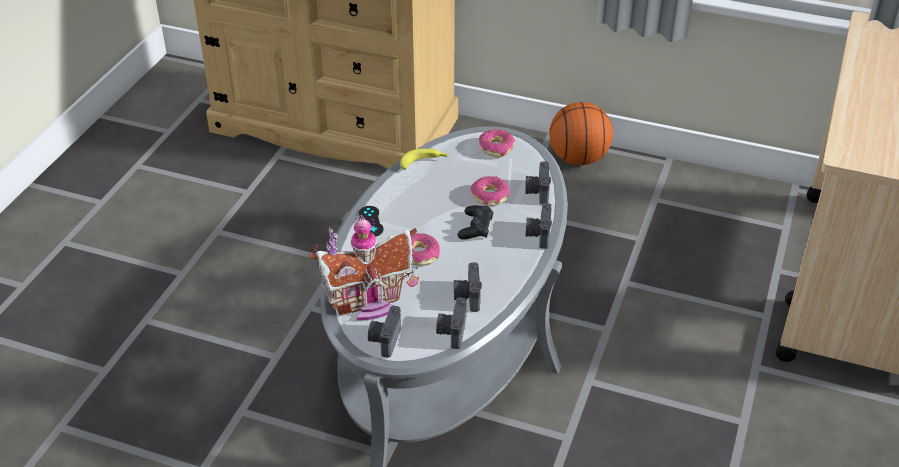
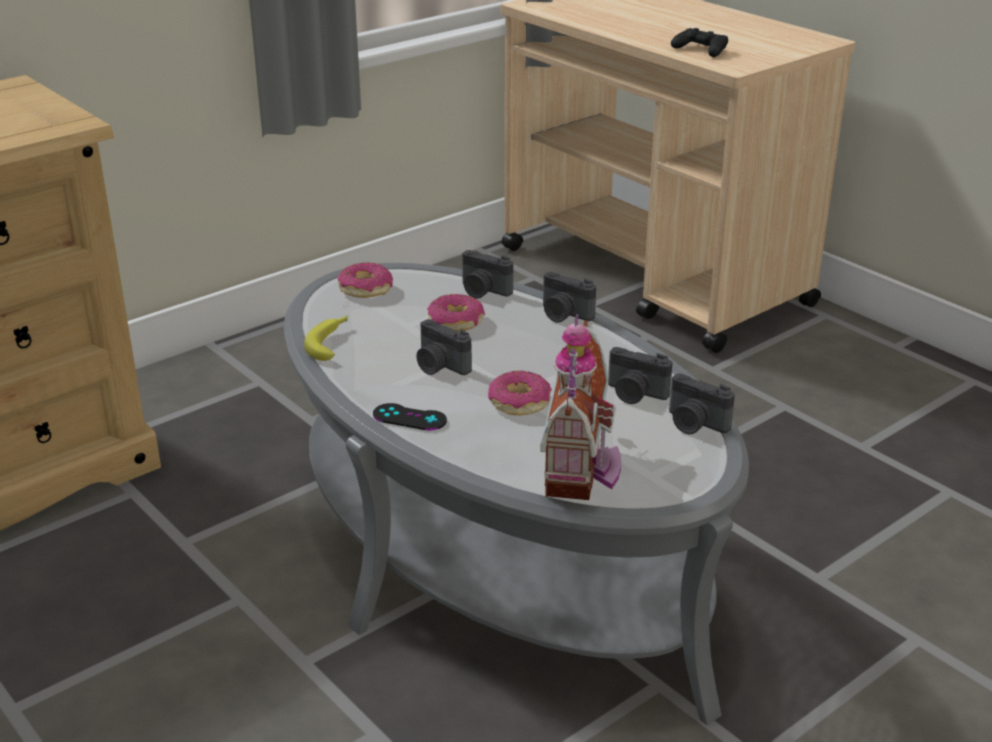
camera: 60 degrees left, 10 degrees down
camera [368,306,401,358] -> camera moved to [416,319,472,375]
black game controller [458,205,493,240] -> black game controller moved to [671,28,728,57]
basketball [549,102,613,165] -> none

